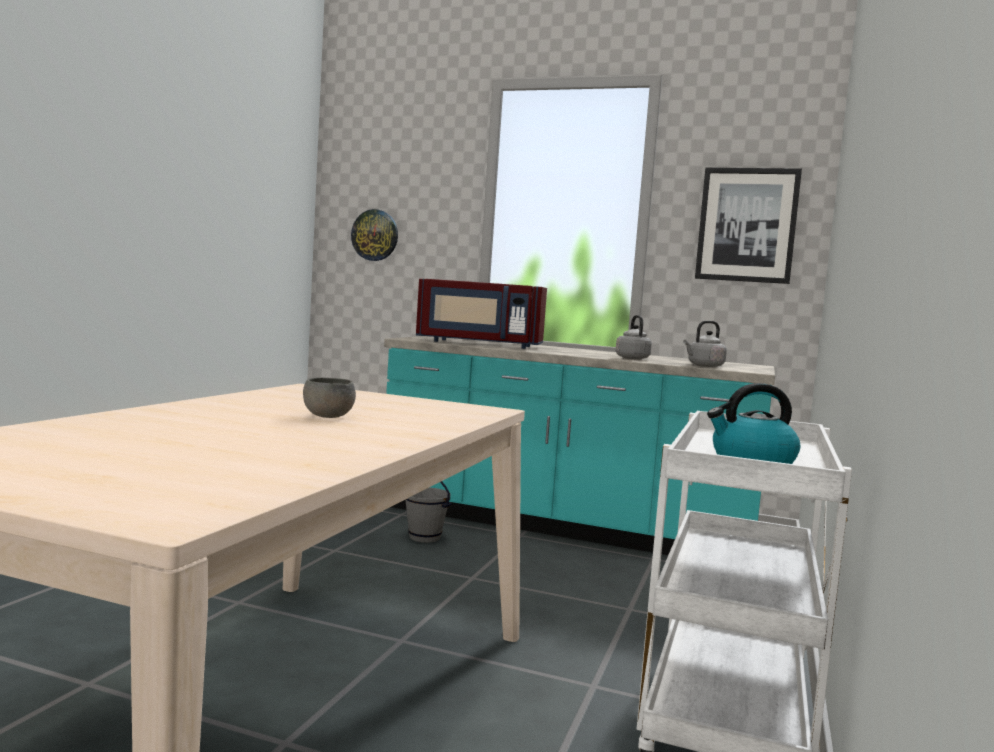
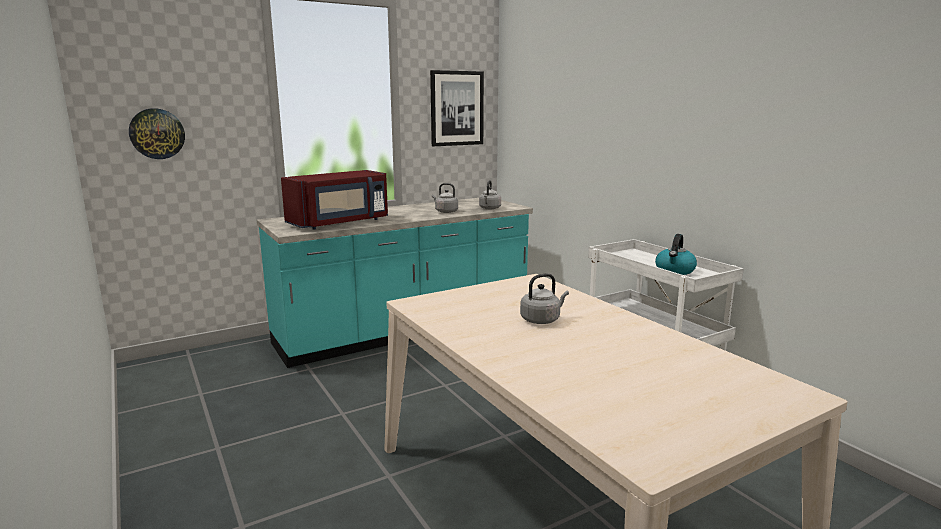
camera: 50 degrees left, 10 degrees up
grey bowl [303,377,356,418] -> grey kettle [520,273,569,324]
grey bucket [405,481,452,543] -> none

